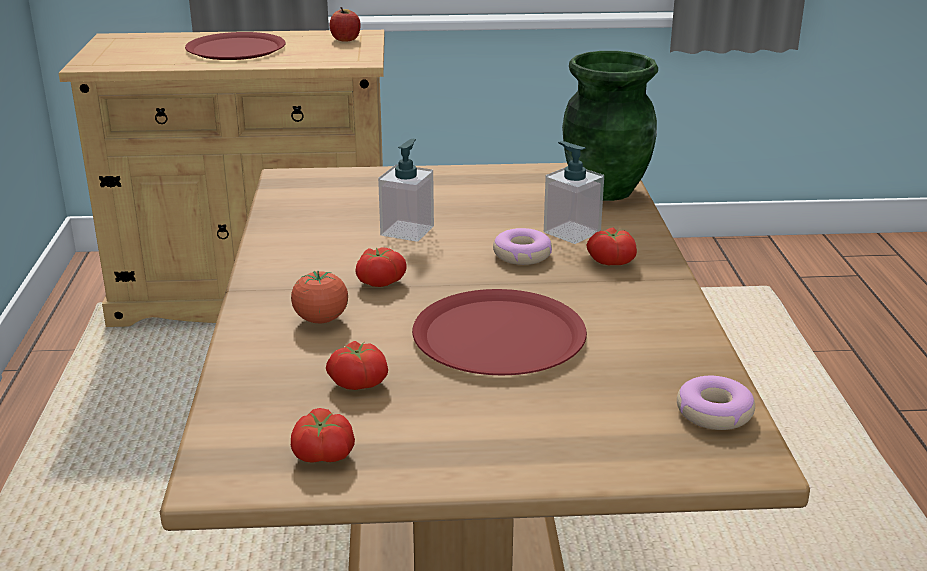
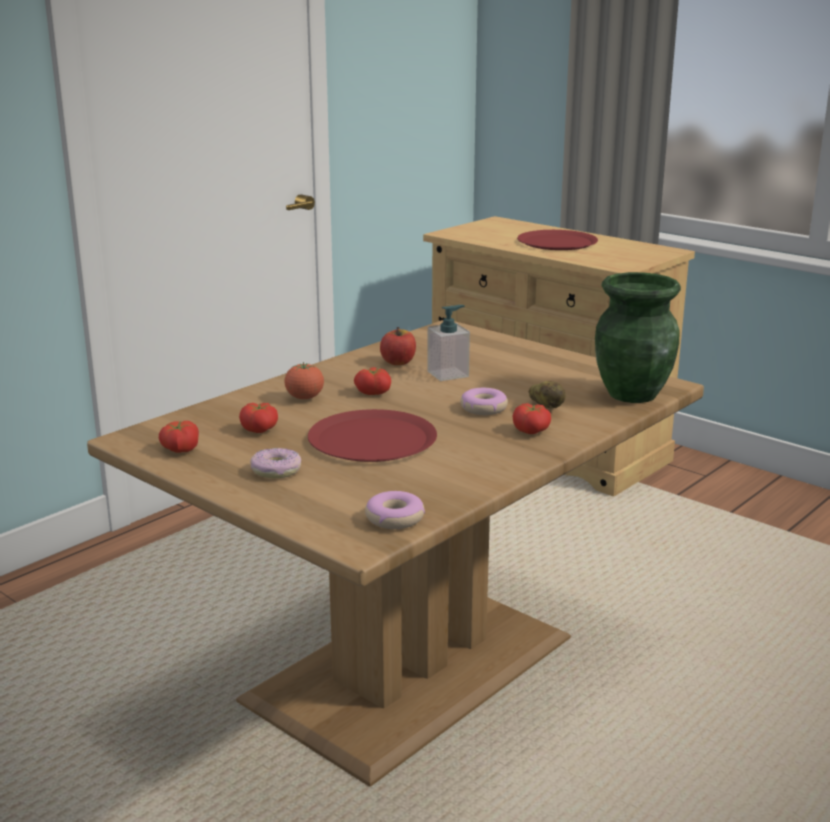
camera: 45 degrees right, 5 degrees down
apple [330,7,361,42] -> apple moved to [380,327,416,365]
soap dispenser [544,141,604,244] -> potato [529,381,566,408]
none -> donut [250,448,301,478]

